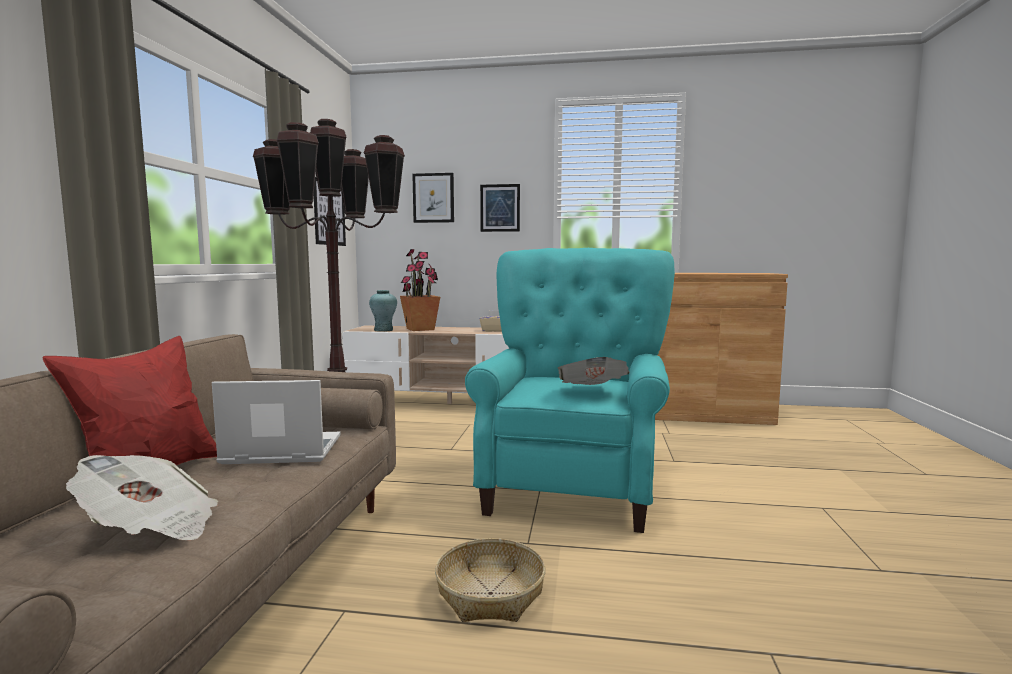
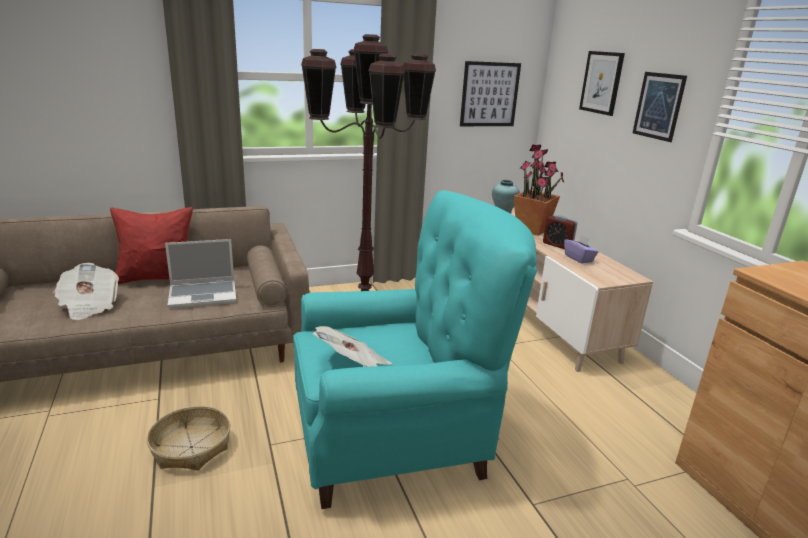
camera: 60 degrees right, 15 degrees up
laptop [212,380,341,464] -> laptop turned 105 degrees clockwise [165,239,236,308]
beige tissue box [479,311,502,332] -> purple tissue box [564,234,598,264]
none -> alarm clock [543,215,577,249]

